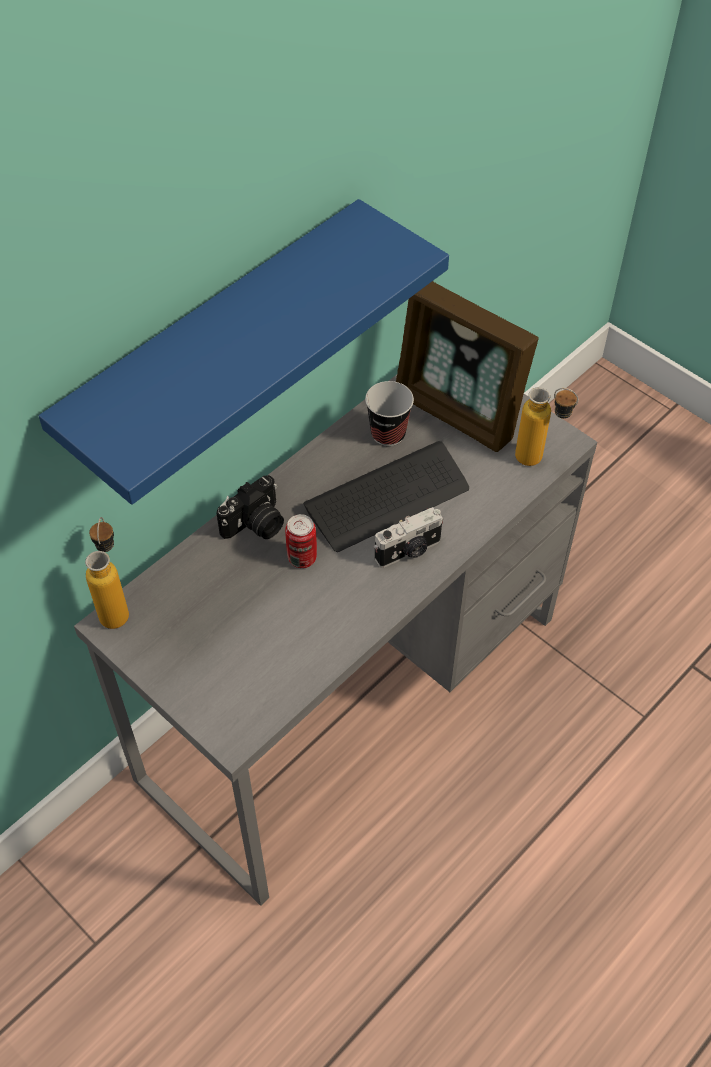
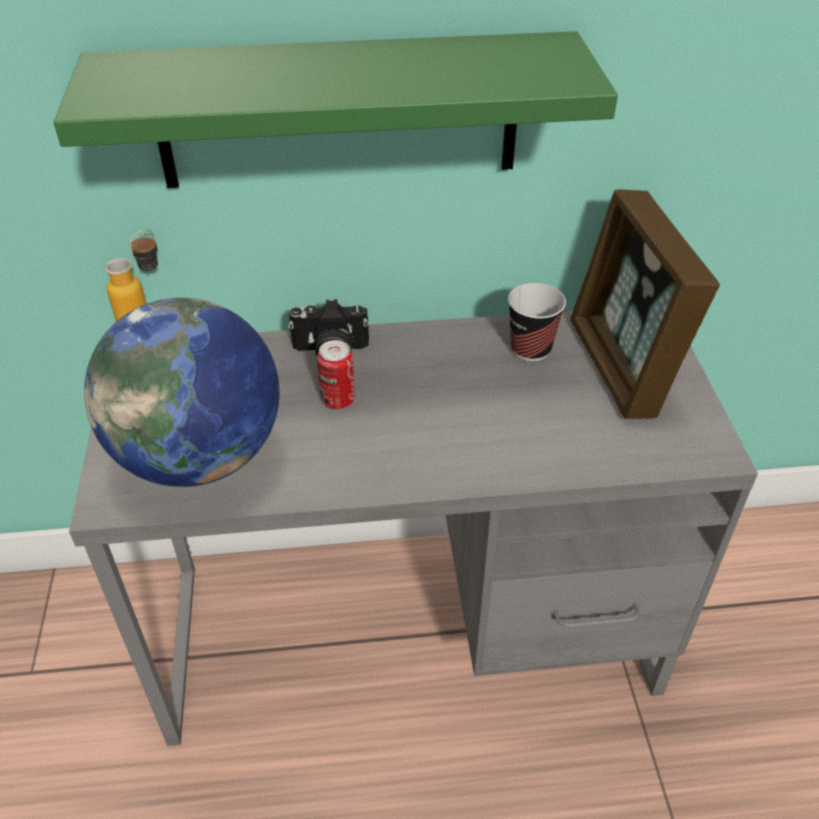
camera: 40 degrees right, 10 degrees down
blue shelf [39,199,449,505] -> green shelf [54,31,618,188]
keyboard [303,441,469,552] -> none
camera [374,507,443,568] -> none
bottle [515,387,578,466] -> none
none -> globe [84,298,279,487]

